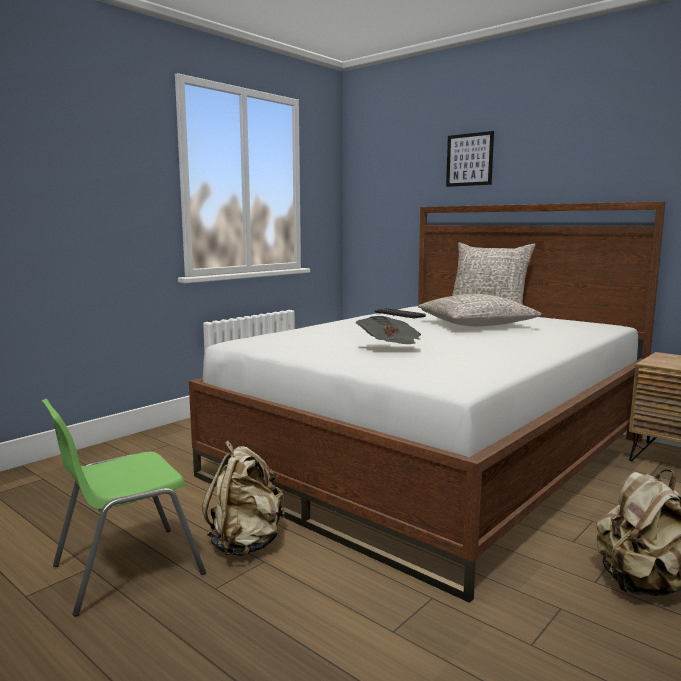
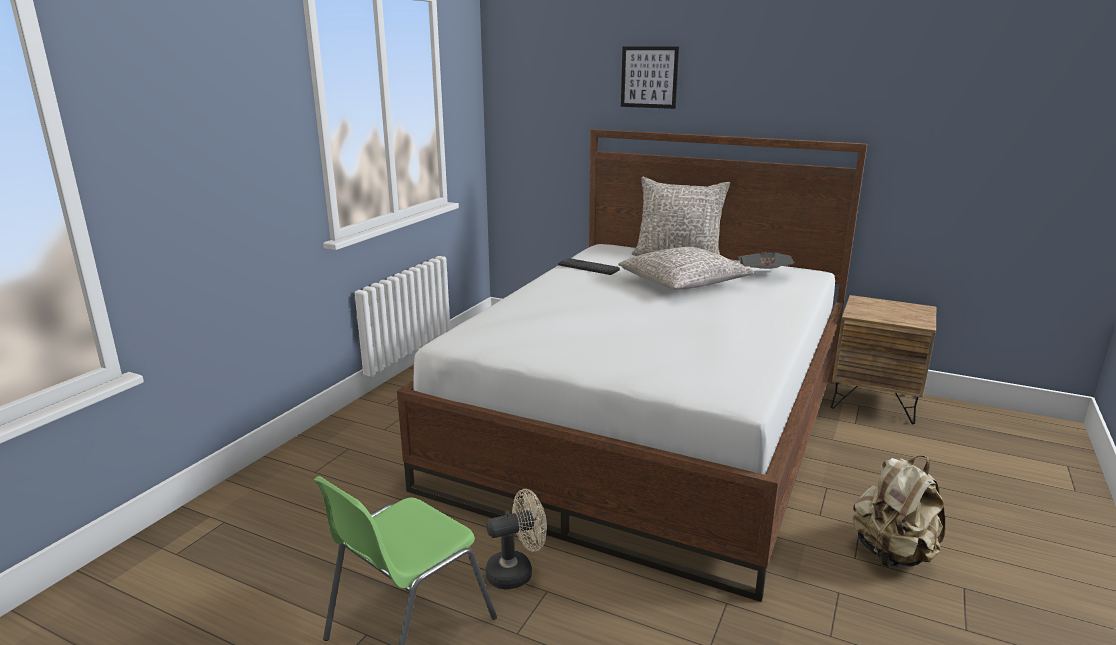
camera: 15 degrees left, 10 degrees up
beige backpack [202,441,285,556] -> beige fan [485,489,547,590]
newspaper [356,316,421,344] -> newspaper moved to [738,252,795,269]

